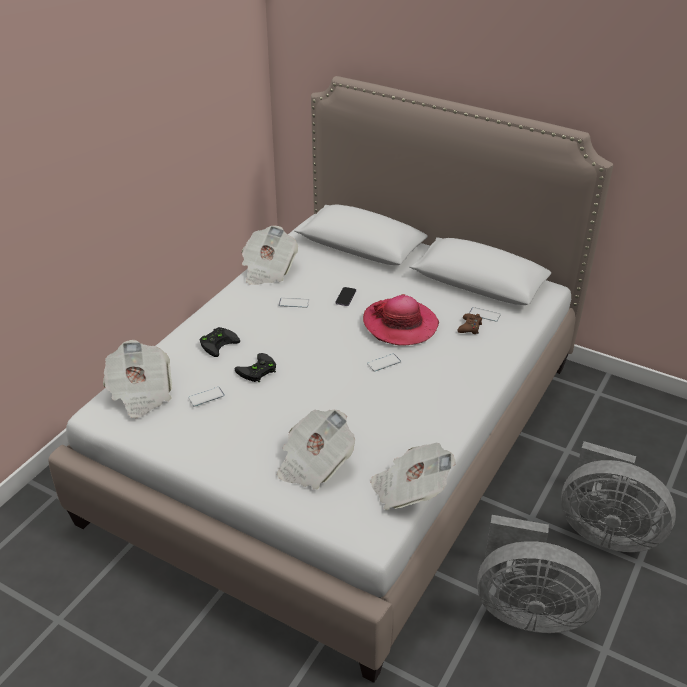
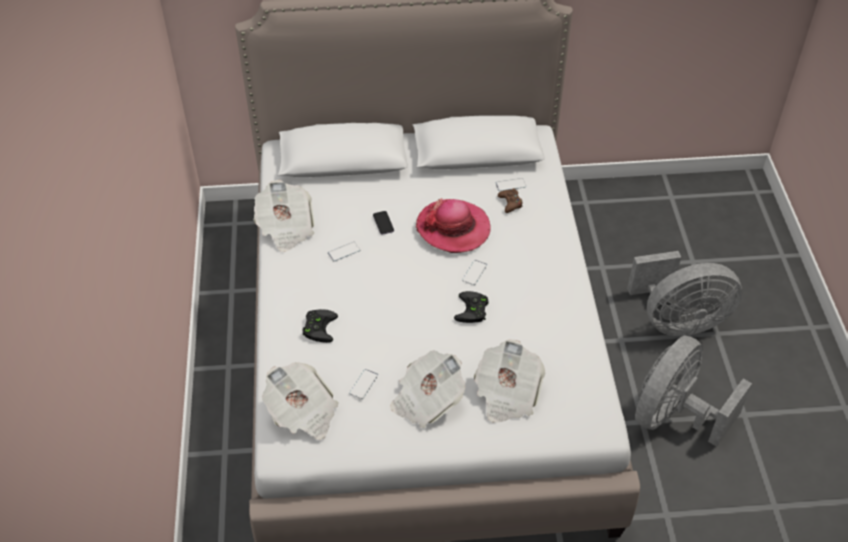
camera: 35 degrees left, 10 degrees up
black game controller [235,353,276,382] -> black game controller moved to [454,291,489,323]
newspaper [370,443,455,510] -> newspaper moved to [390,350,465,428]
grey fan [477,515,601,633] -> grey fan turned 150 degrees clockwise [635,335,752,447]

